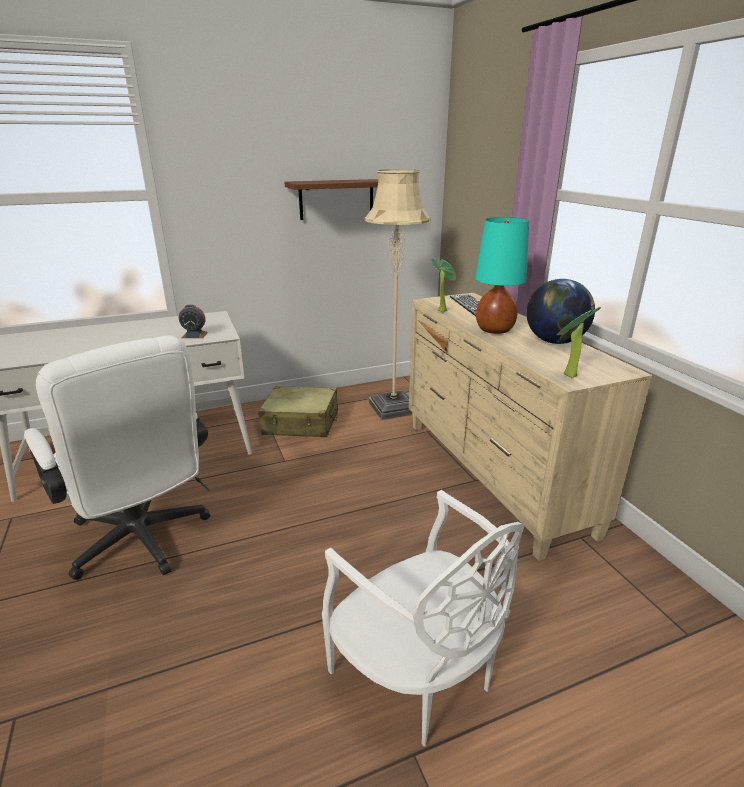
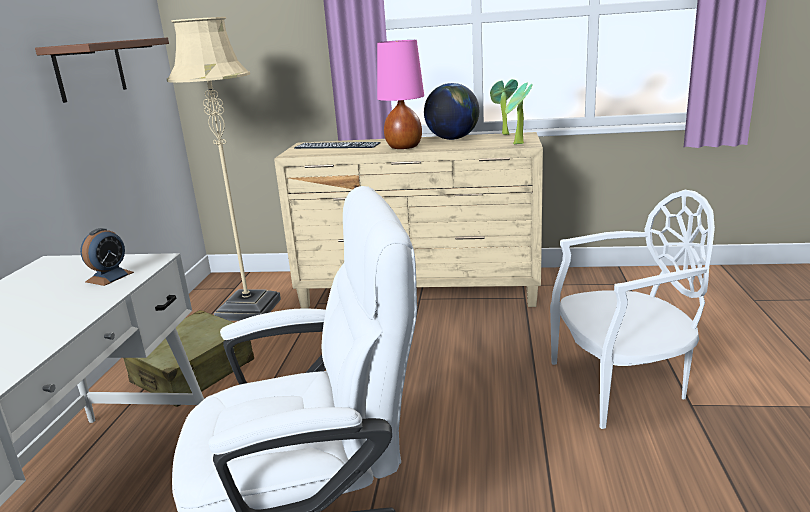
camera: 60 degrees left, 5 degrees down
potted plant [431,258,456,312] -> potted plant moved to [490,79,518,135]
turquoise table lamp [475,217,529,334] -> pink table lamp [377,40,424,149]

